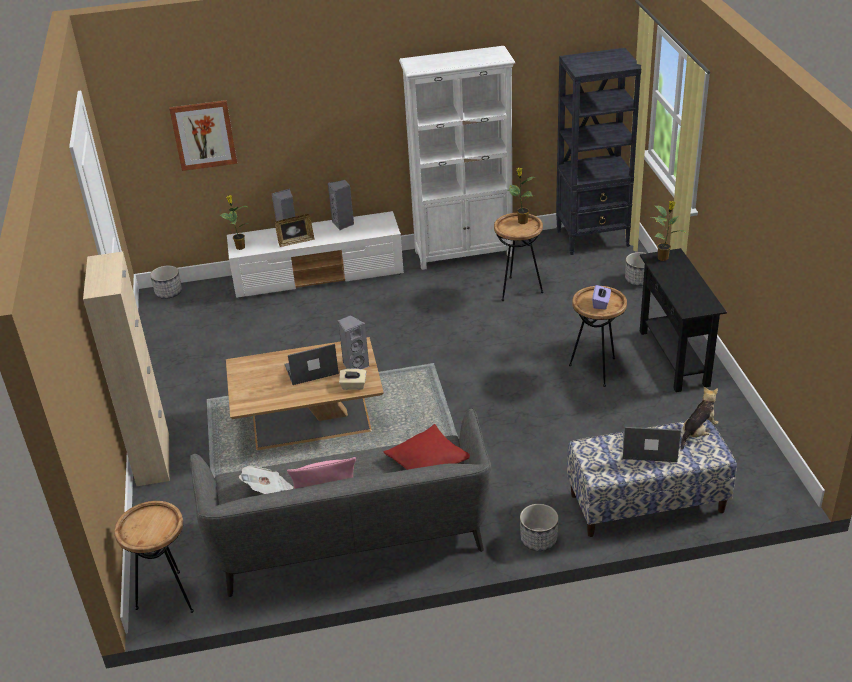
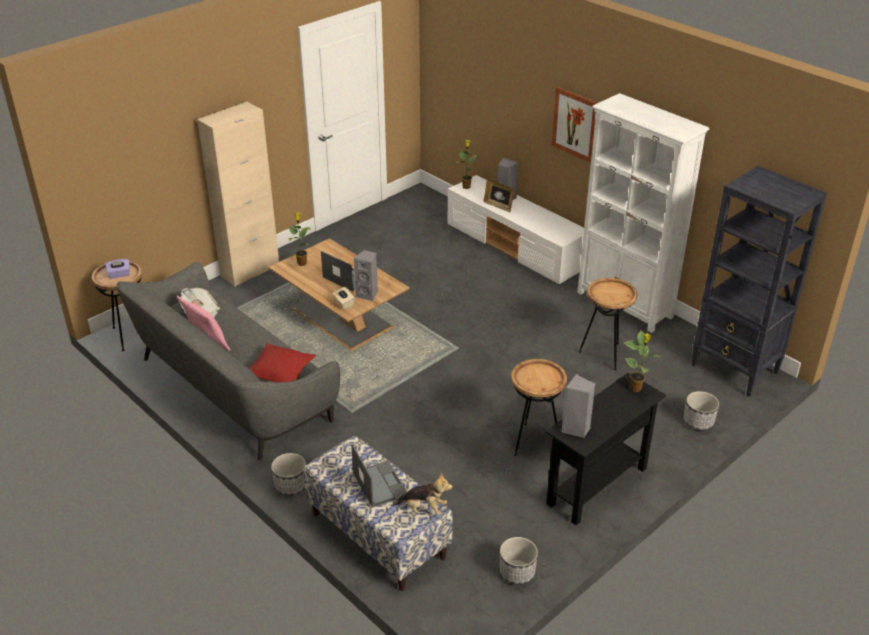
camera: 55 degrees right, 0 degrees up
planter [150,266,182,299] -> planter moved to [500,537,538,584]
picture [169,100,237,171] -> picture moved to [552,87,598,163]
grey speaker [328,180,354,230] -> grey speaker moved to [561,374,596,438]
potted plant [508,168,537,224] -> potted plant moved to [289,213,311,266]
purple tissue box [592,285,611,310] -> purple tissue box moved to [105,259,130,279]

